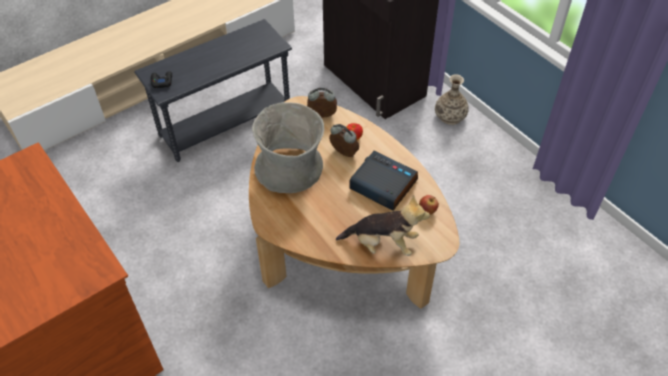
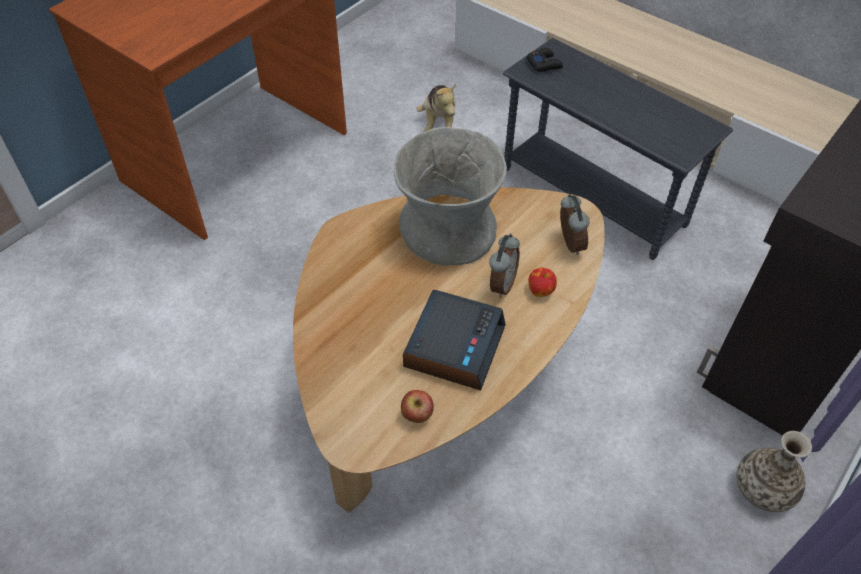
camera: 75 degrees right, 0 degrees up
plush toy [336,195,430,256] -> plush toy moved to [417,84,456,132]

